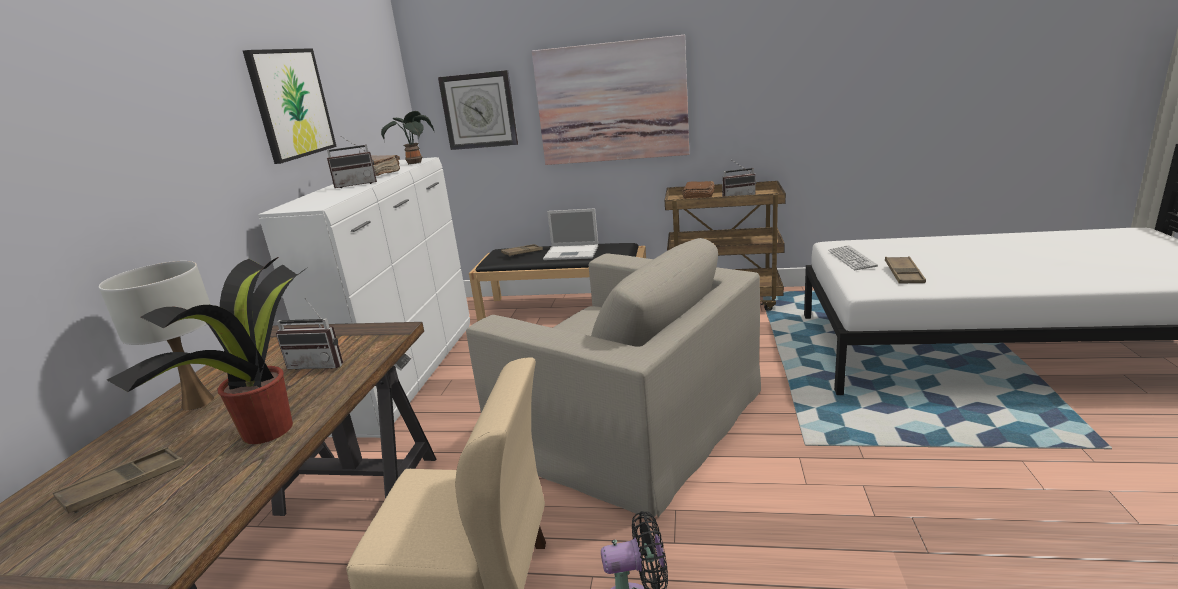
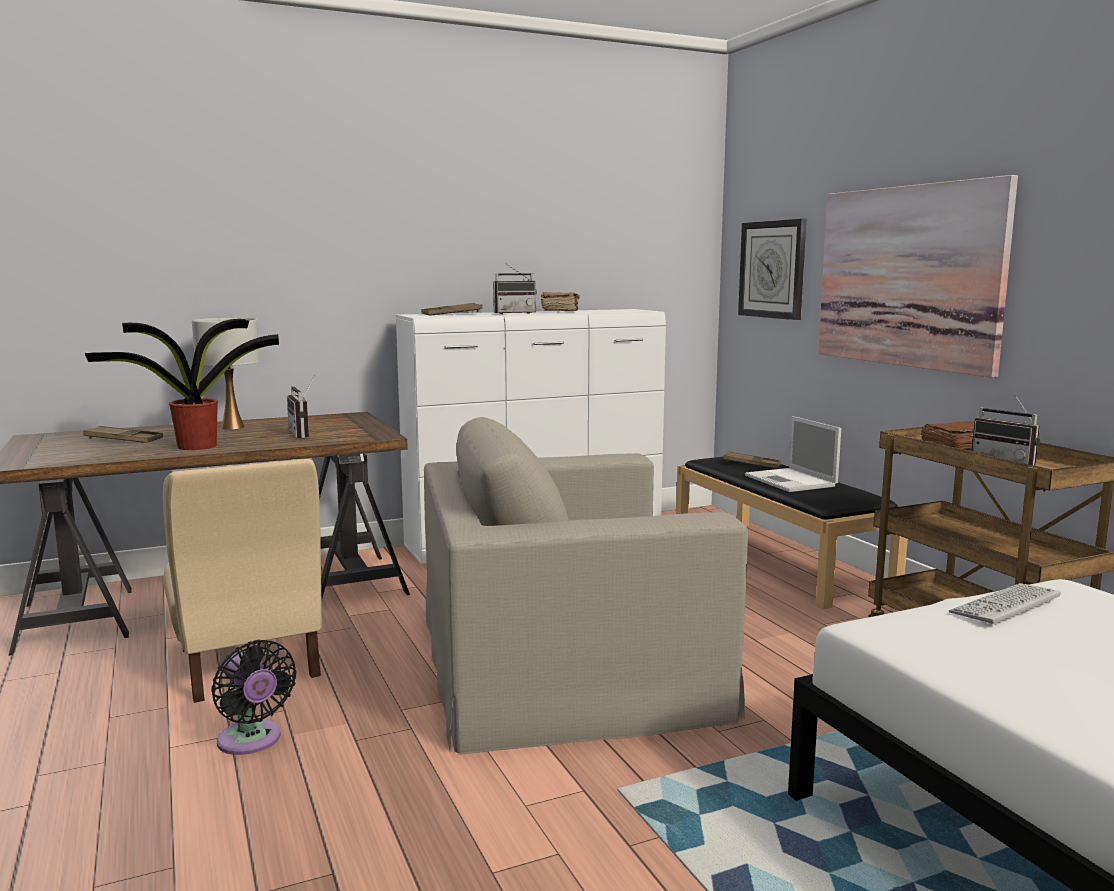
camera: 55 degrees right, 10 degrees down
picture [243,48,337,164] -> none
radio [327,136,377,188] -> radio turned 60 degrees counterclockwise [493,262,537,314]
potted plant [381,111,434,165] -> none
beige armchair [466,238,761,518] -> beige armchair turned 75 degrees clockwise [424,417,748,755]
brown tray [885,256,926,283] -> brown tray moved to [421,303,482,315]

